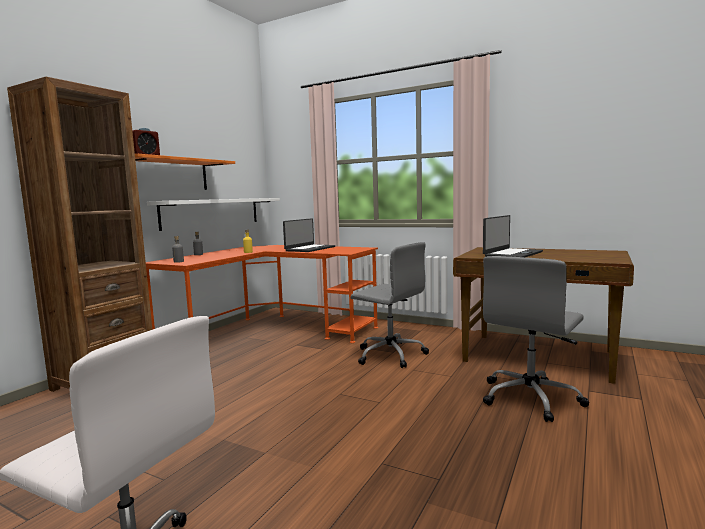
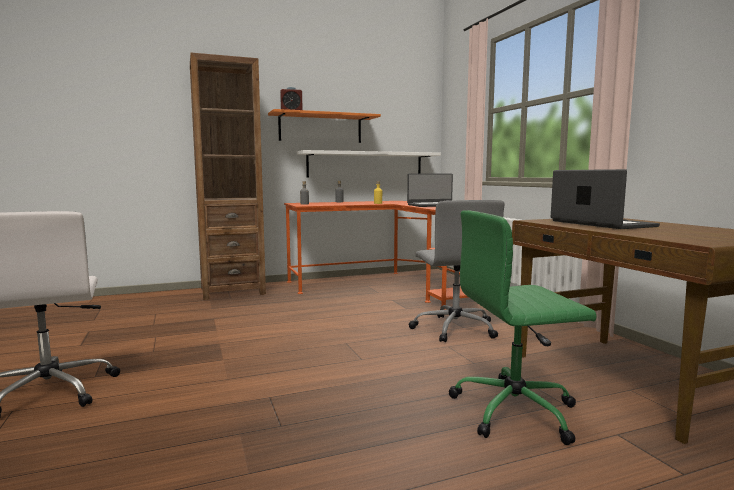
camera: 40 degrees right, 0 degrees up
laptop [483,215,543,257] -> laptop turned 105 degrees counterclockwise [551,169,660,229]
grey office chair [483,256,589,422] -> green office chair [449,210,596,445]

